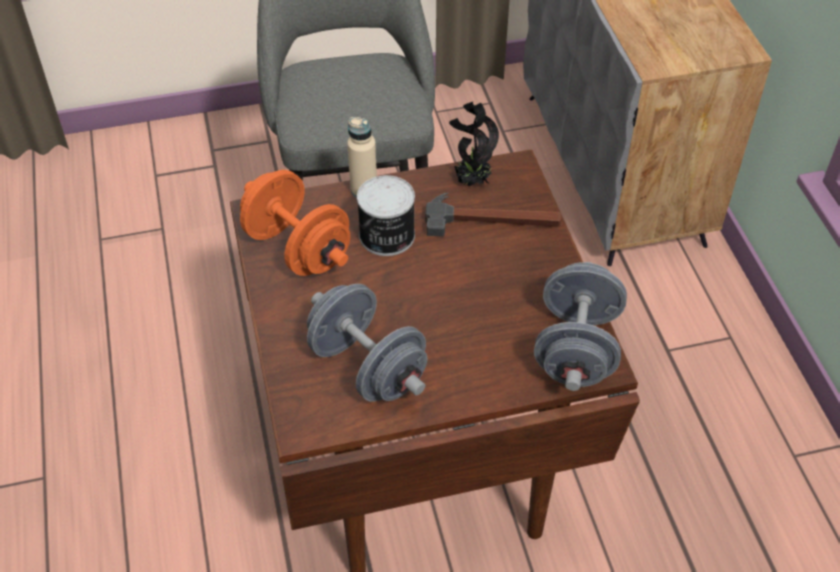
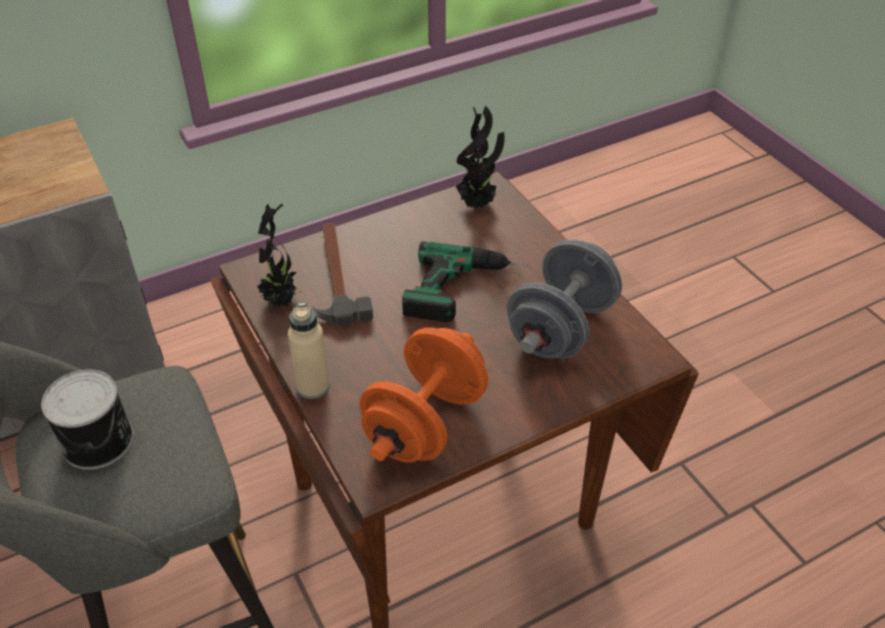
camera: 105 degrees left, 5 degrees down
can [357,175,415,256] -> can moved to [41,369,133,470]
grey dumbbell [534,262,627,391] -> potted plant [456,105,505,208]
none -> power drill [402,241,531,322]

